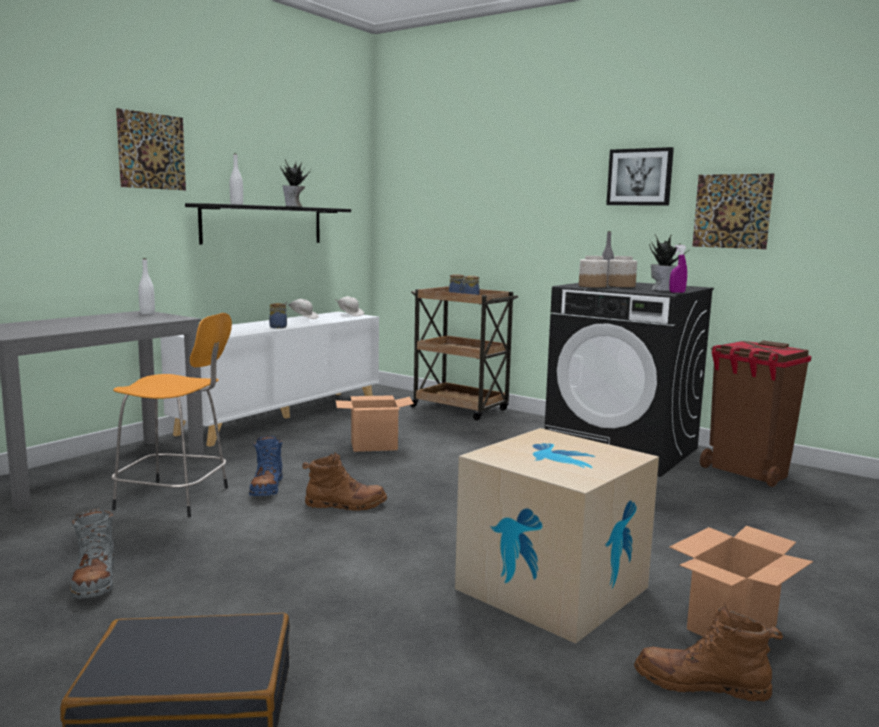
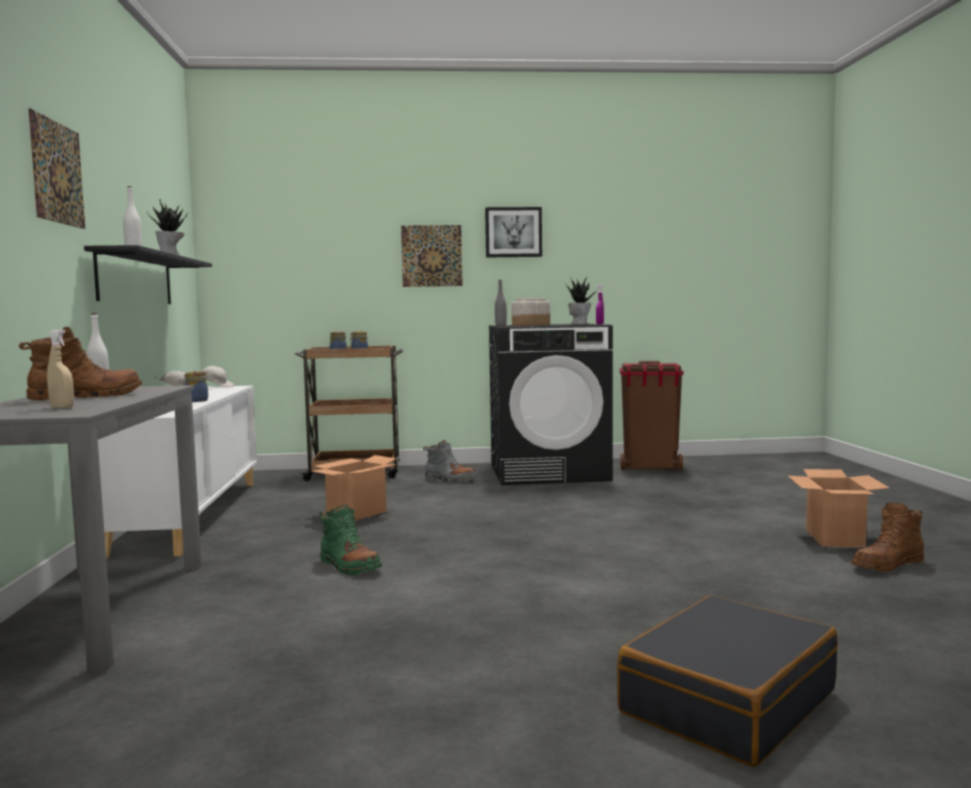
camera: 40 degrees left, 5 degrees down
grey boot [70,508,115,599] -> grey boot moved to [423,440,478,483]
orange stool [111,313,232,517] -> none
blue boot [249,436,283,496] -> green boot [319,505,382,575]
brown boot [302,452,387,511] -> brown boot moved to [19,327,142,401]
cardboard box [455,428,659,644] -> none
picture [692,174,774,249] -> picture moved to [401,225,463,287]
none -> beige spray bottle [47,329,74,408]

